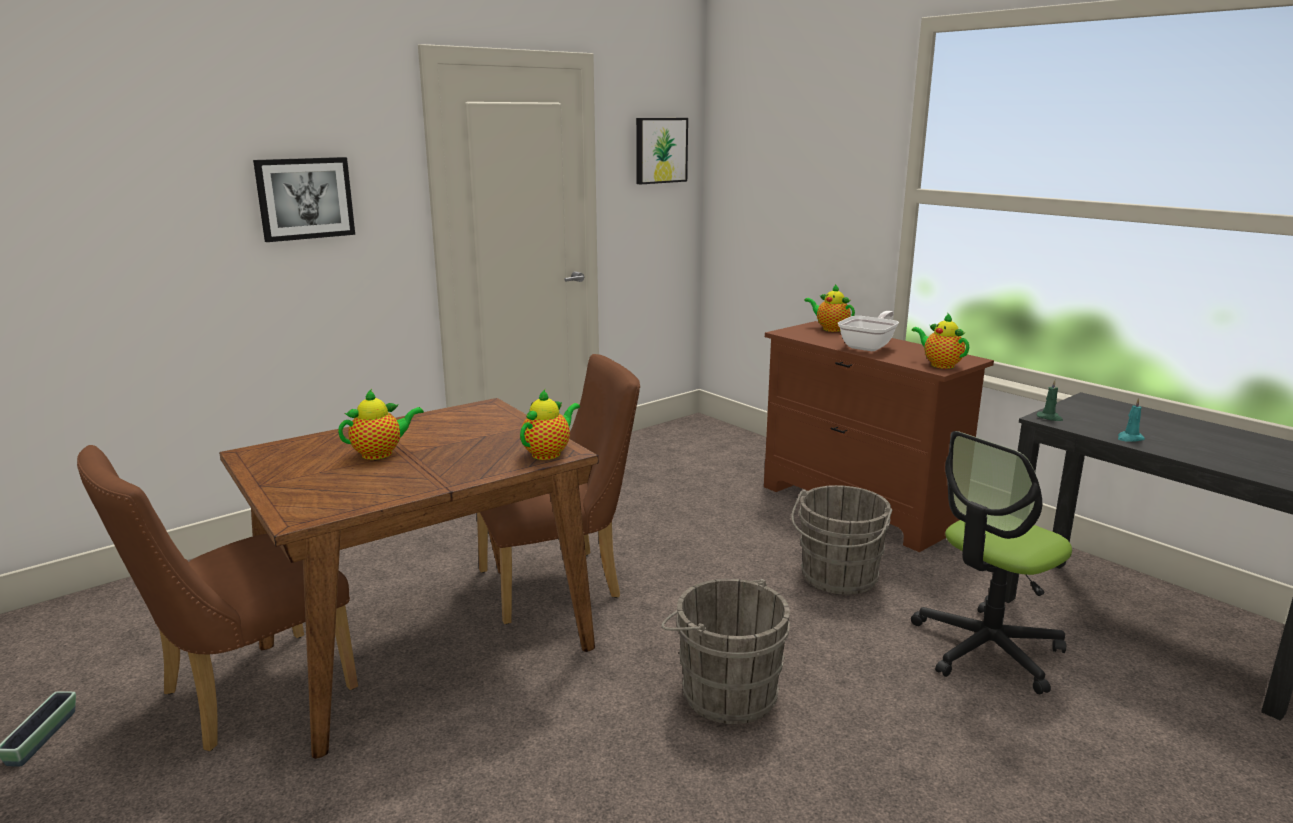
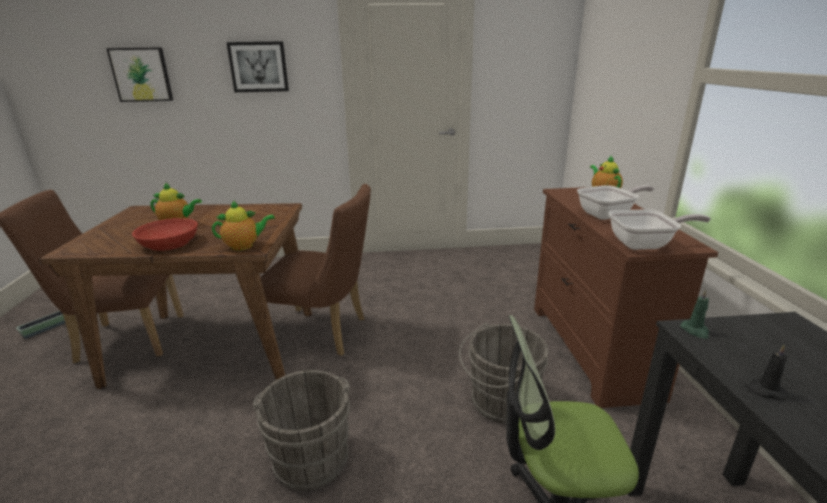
camera: 35 degrees right, 5 degrees up
picture [636,118,688,184] -> picture moved to [106,47,173,102]
teapot [912,313,969,369] -> frying pan [609,209,711,250]
turquoise candle [1118,398,1145,442] -> black candle [745,345,788,400]
none -> red bowl [132,218,198,251]

